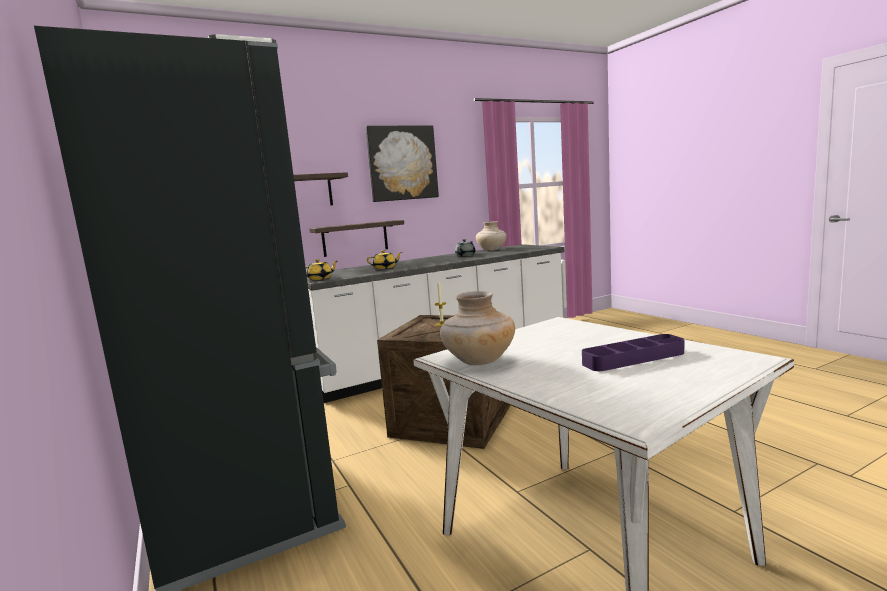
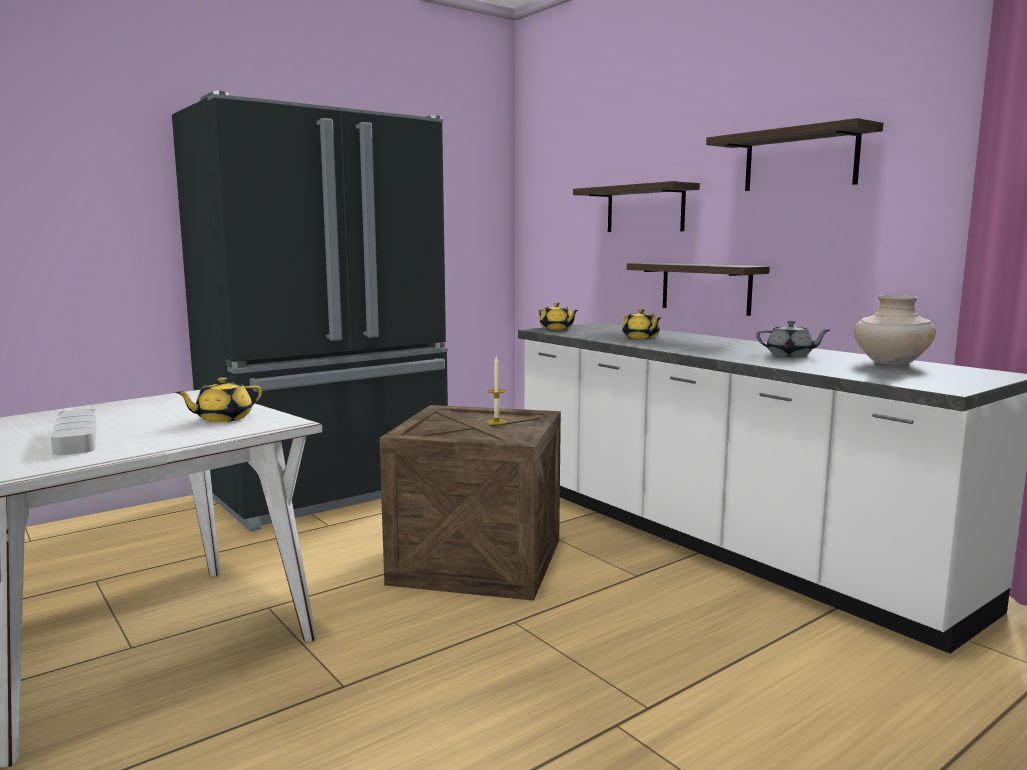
camera: 80 degrees right, 0 degrees up
picture [365,126,439,202] -> shelf [706,118,883,191]
beige vase [440,291,515,365] -> none
purple tray [582,334,684,371] -> grey tray [51,409,97,455]
none -> yellow teapot [175,377,262,422]

